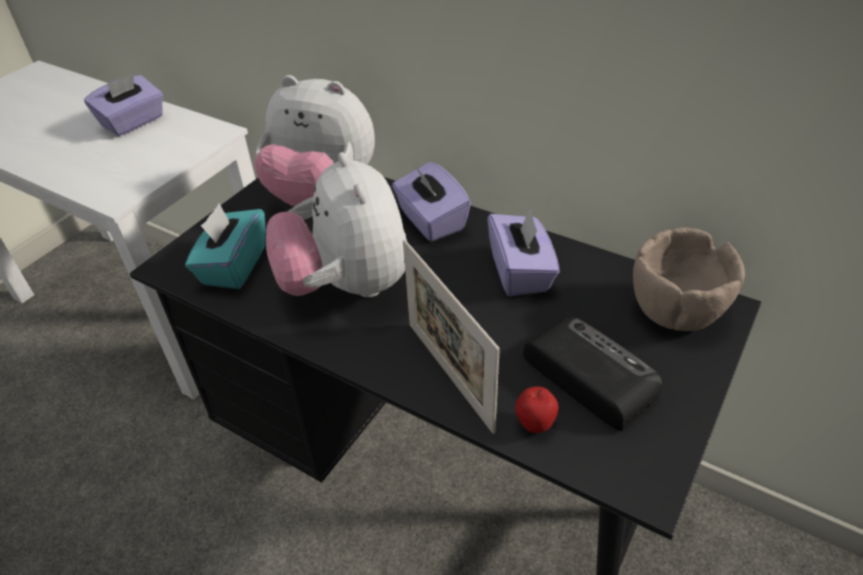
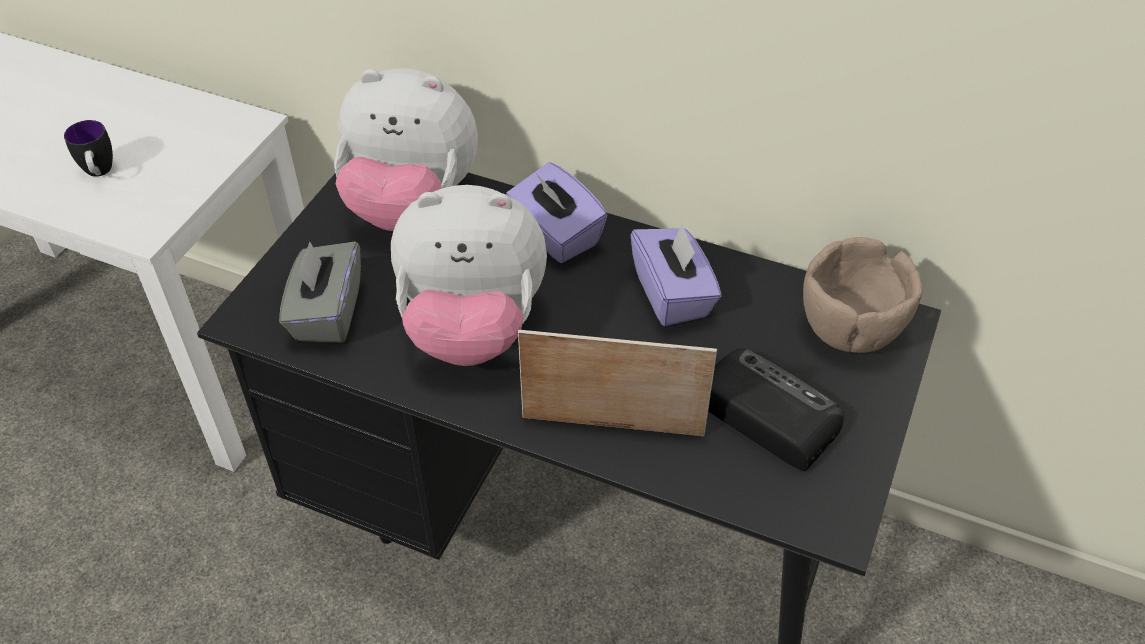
camera: 10 degrees left, 5 degrees up
purple tissue box [84,74,163,136] -> none
turquoise tissue box [185,204,266,289] -> grey tissue box [279,241,361,343]
plush toy [266,152,407,298] -> plush toy turned 60 degrees counterclockwise [391,185,547,366]
picture frame [403,240,500,434] -> picture frame turned 135 degrees clockwise [518,330,717,436]
apple [515,387,559,433] -> none
none -> mug [64,120,113,177]

